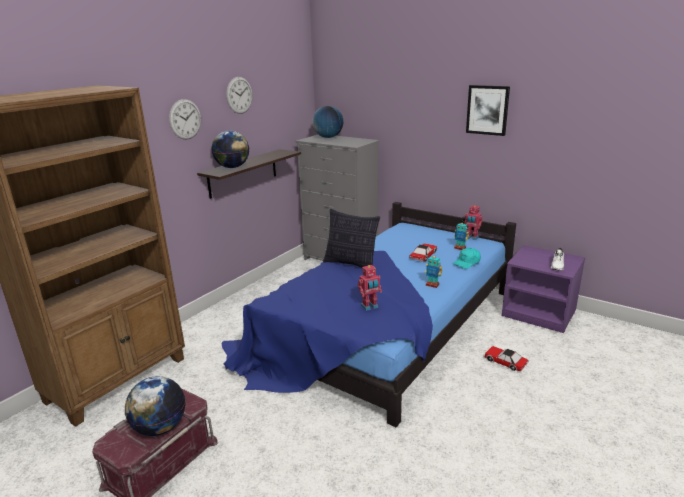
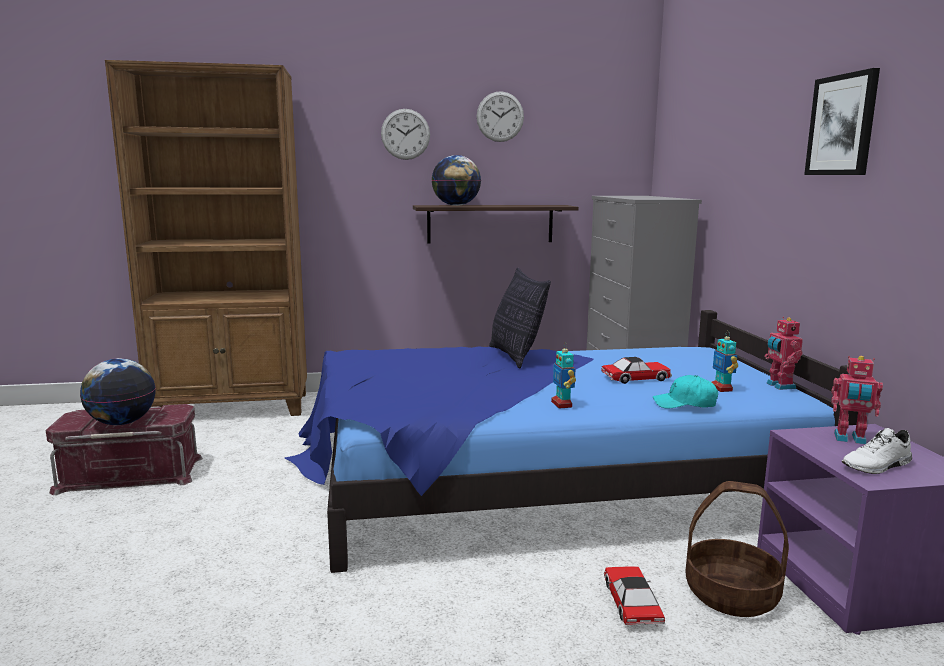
camera: 45 degrees right, 10 degrees down
globe [312,106,343,138] -> none
toy robot [357,265,382,311] -> toy robot moved to [831,356,883,445]
none -> basket [685,481,789,617]

